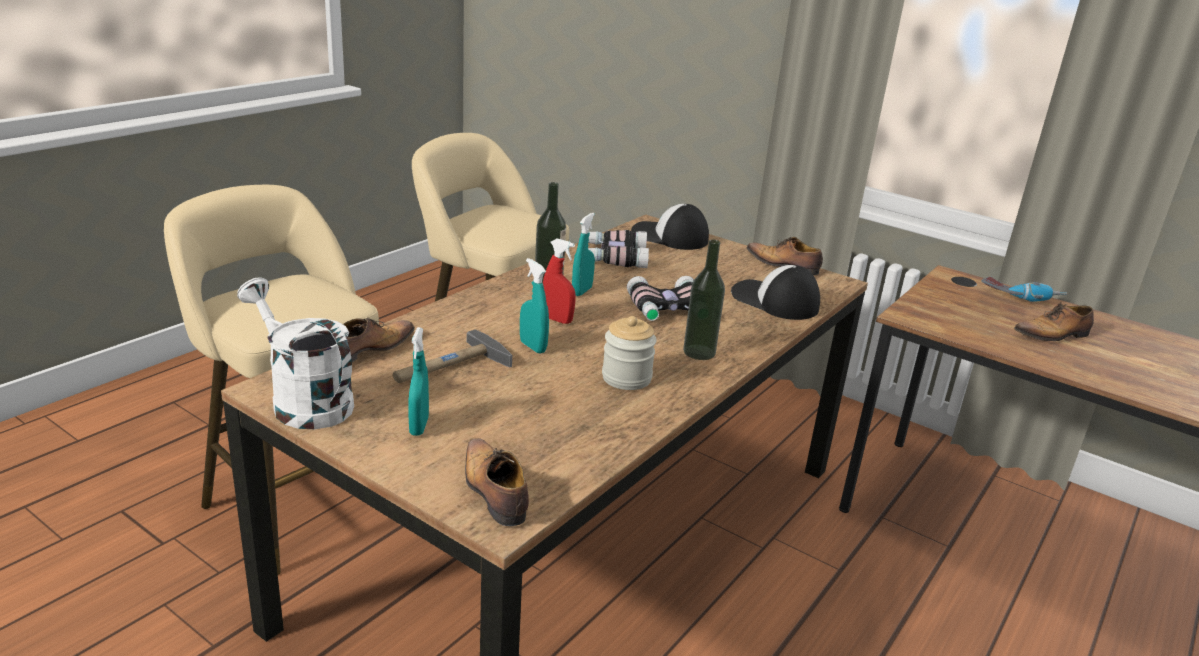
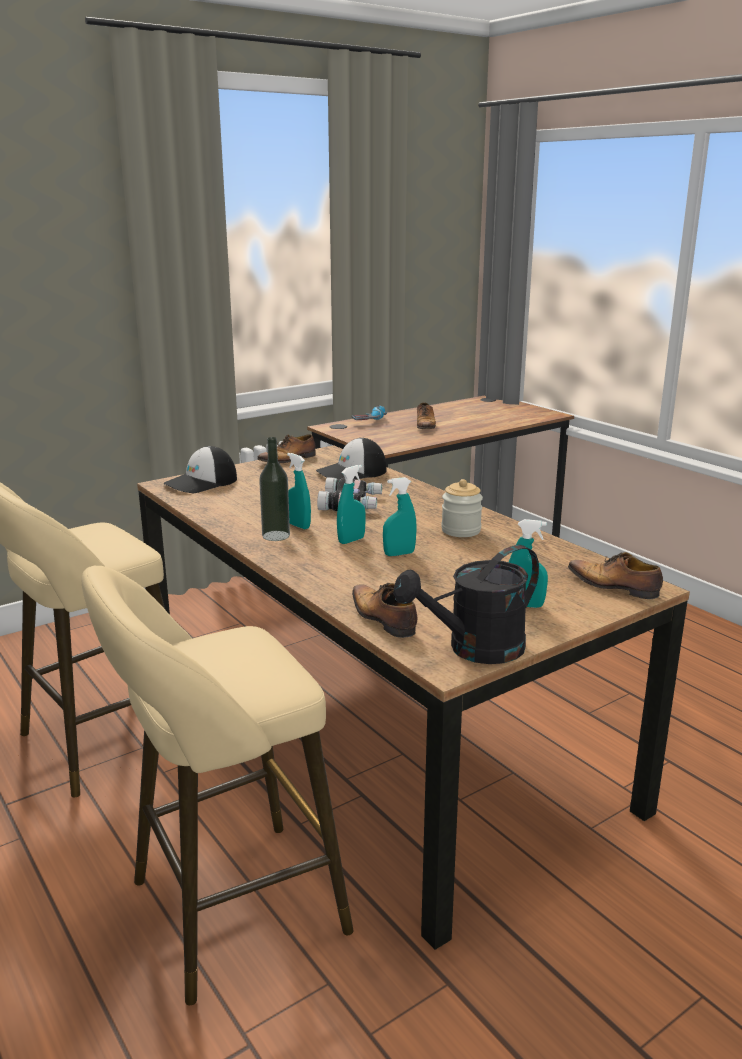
camera: 70 degrees left, 5 degrees down
white watering can [237,277,354,429] -> black watering can [393,545,539,664]
hammer [393,329,512,383] -> none
shoe [465,438,529,526] -> shoe turned 45 degrees clockwise [568,552,663,599]
red spray bottle [543,238,576,324] -> turquoise spray bottle [337,465,366,544]
binoculars [588,230,649,268] -> none
bottle [683,240,725,360] -> none

